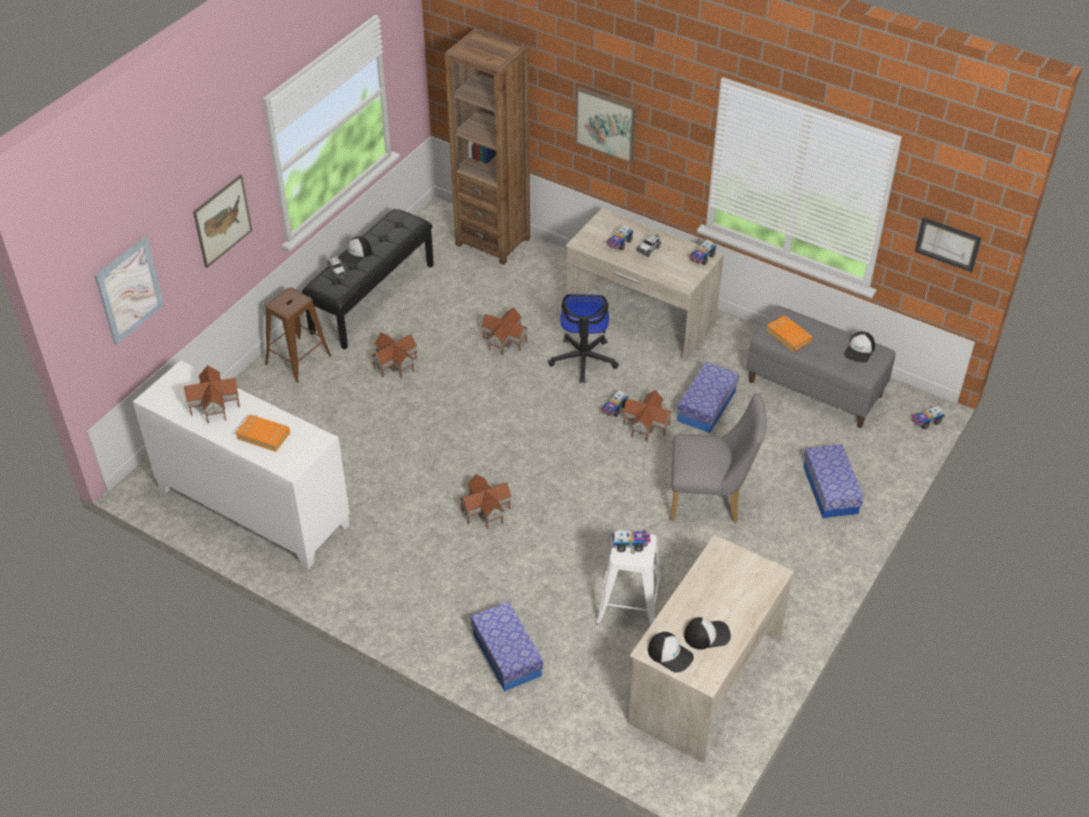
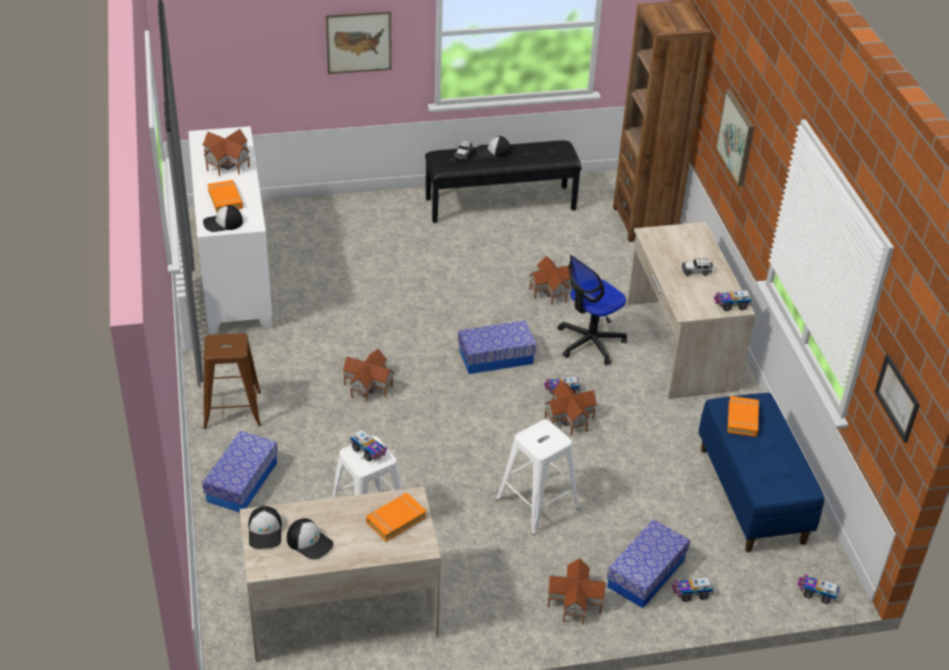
camera: 45 degrees right, 5 degrees down
picture [95,236,164,345] -> none
brown stool [265,287,331,383] -> brown stool moved to [203,333,261,429]
toy house [371,332,417,379] -> toy house moved to [548,558,606,625]
toy truck [606,225,634,250] -> toy truck moved to [672,577,714,602]
grey chair [670,392,767,523] -> white stool [496,419,580,535]
storage box [677,362,739,433] -> storage box moved to [458,320,537,374]
grey bench [746,306,895,428] -> blue bench [698,393,824,552]
cap [844,332,875,363] -> cap moved to [203,205,243,232]
none -> orange book [366,493,427,541]

